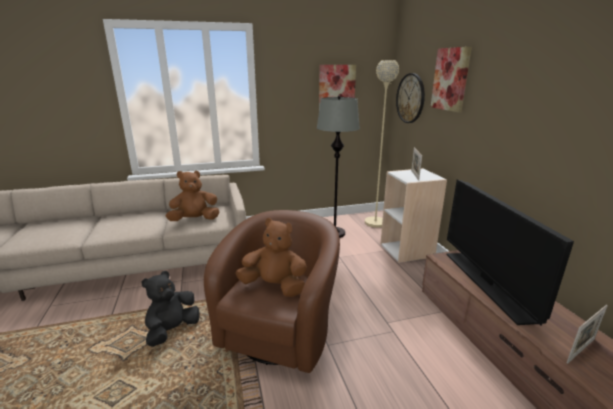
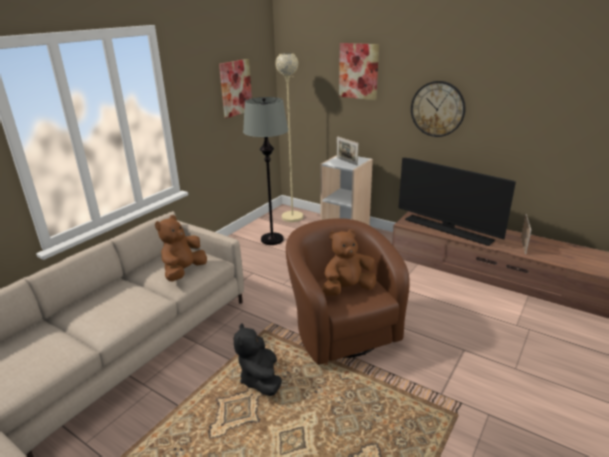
camera: 40 degrees left, 5 degrees up
wall clock [396,73,425,123] -> wall clock moved to [411,81,466,137]

